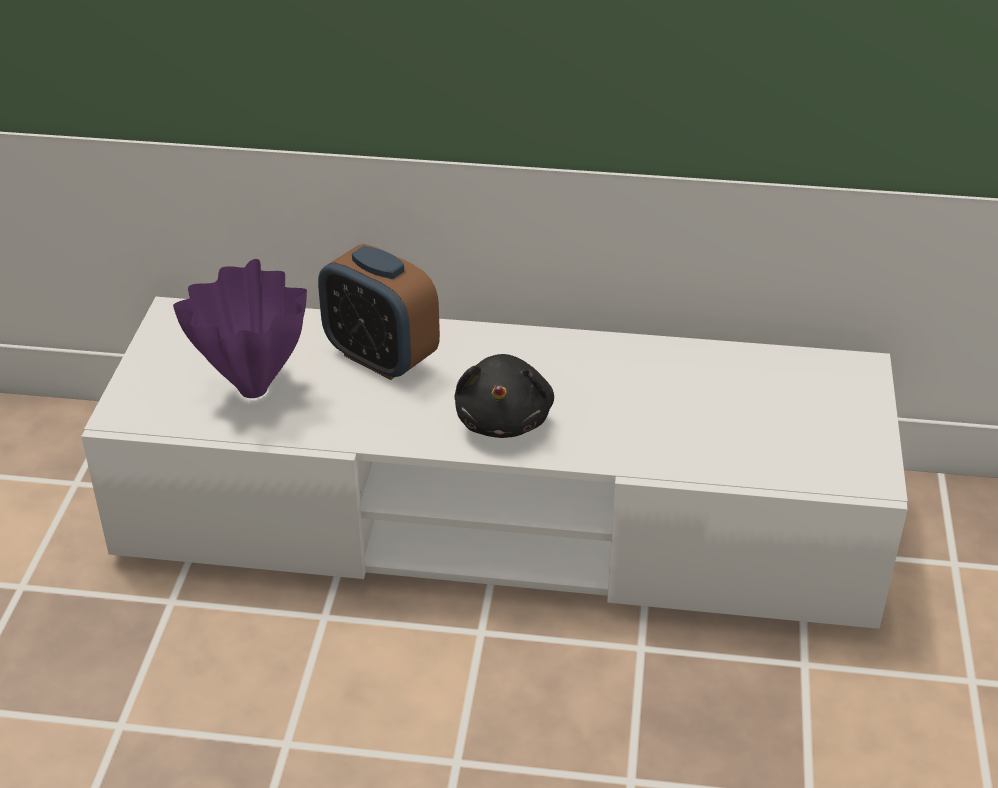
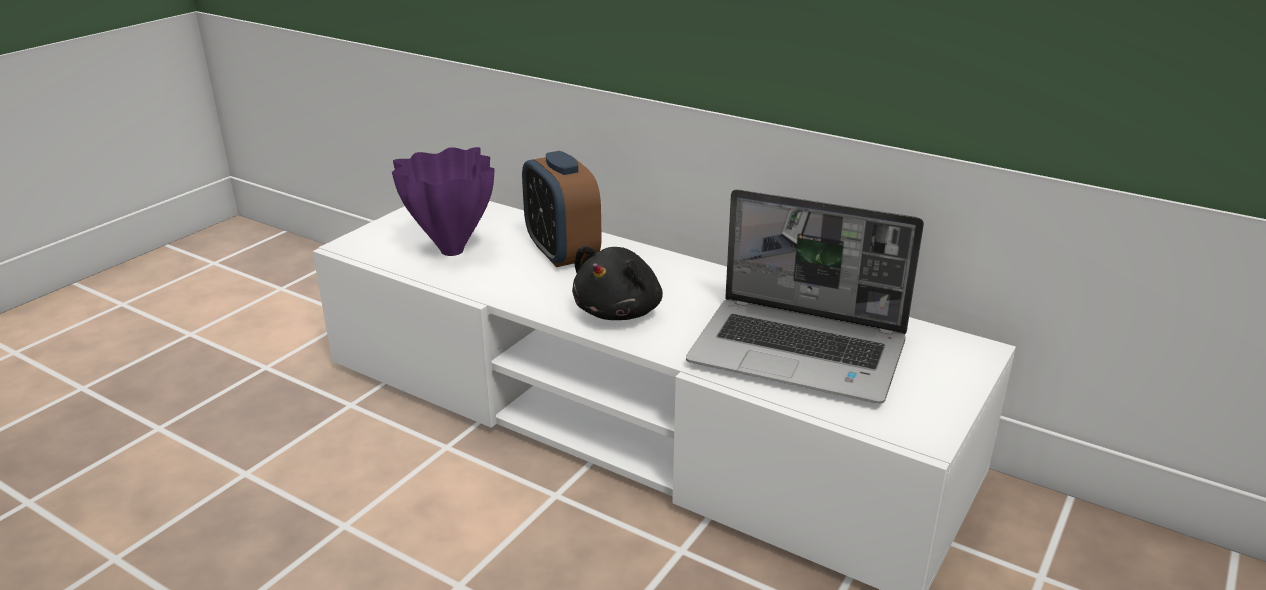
camera: 25 degrees right, 10 degrees down
none -> laptop [686,189,924,404]

